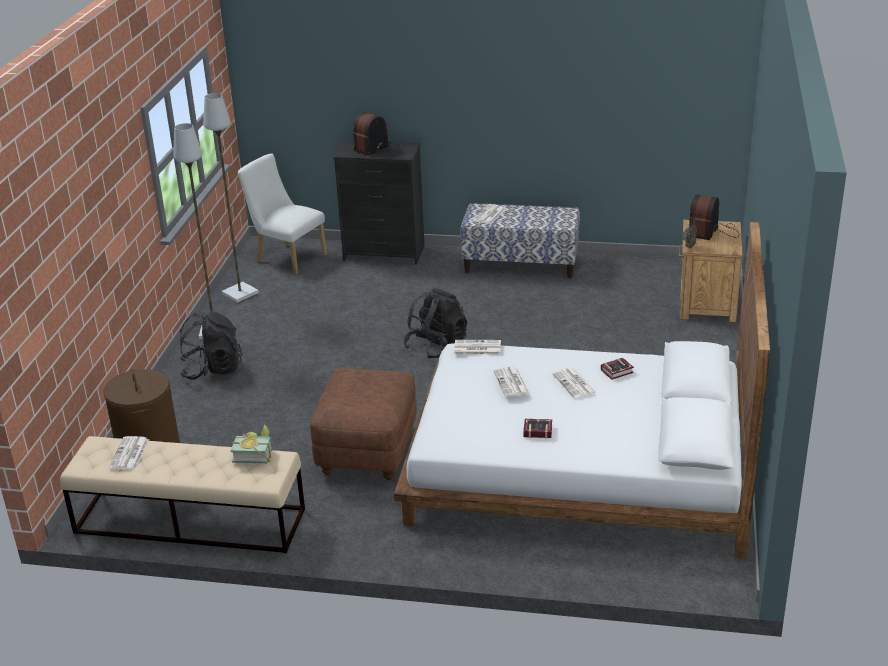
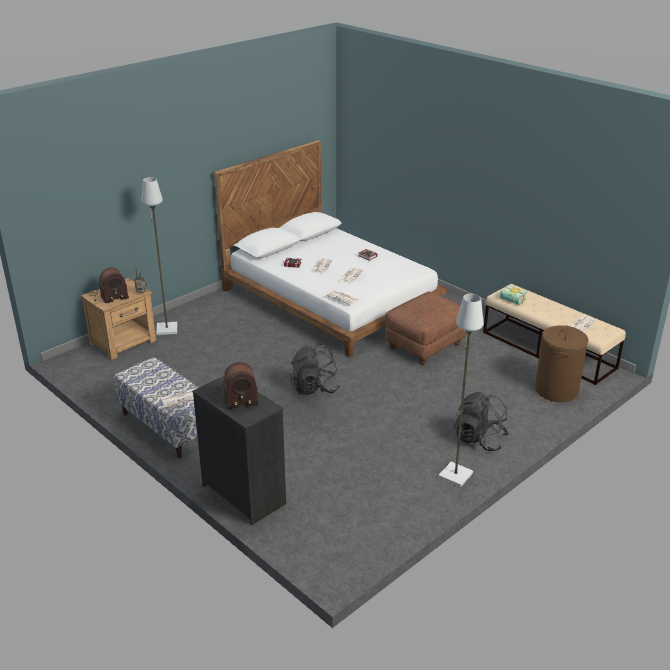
camera: 145 degrees left, 0 degrees up
grey floor lamp [203,93,259,303] -> grey floor lamp moved to [142,177,177,335]
white chair [238,153,327,275] -> none

